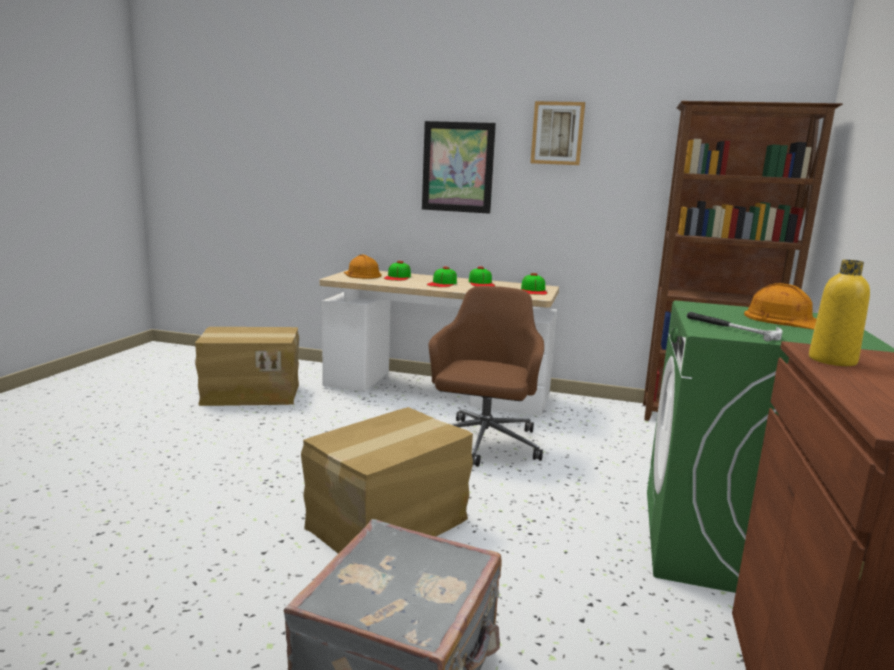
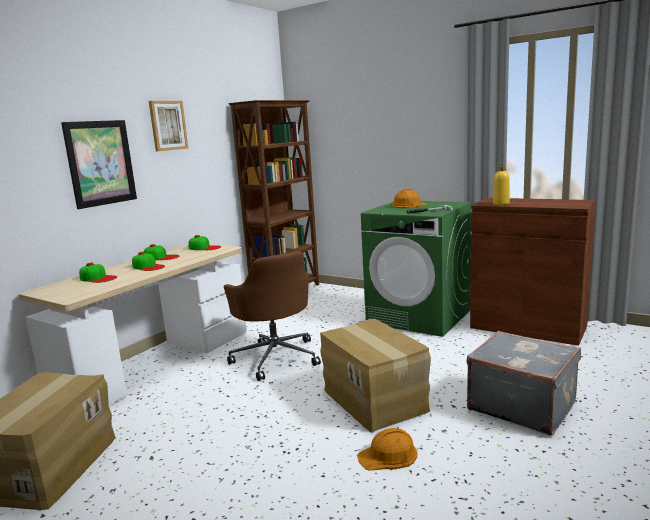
camera: 70 degrees left, 0 degrees up
orange hard hat [344,254,381,279] -> orange hard hat moved to [357,428,417,471]
brown office chair [429,286,544,467] -> brown office chair turned 150 degrees counterclockwise [224,251,321,381]

